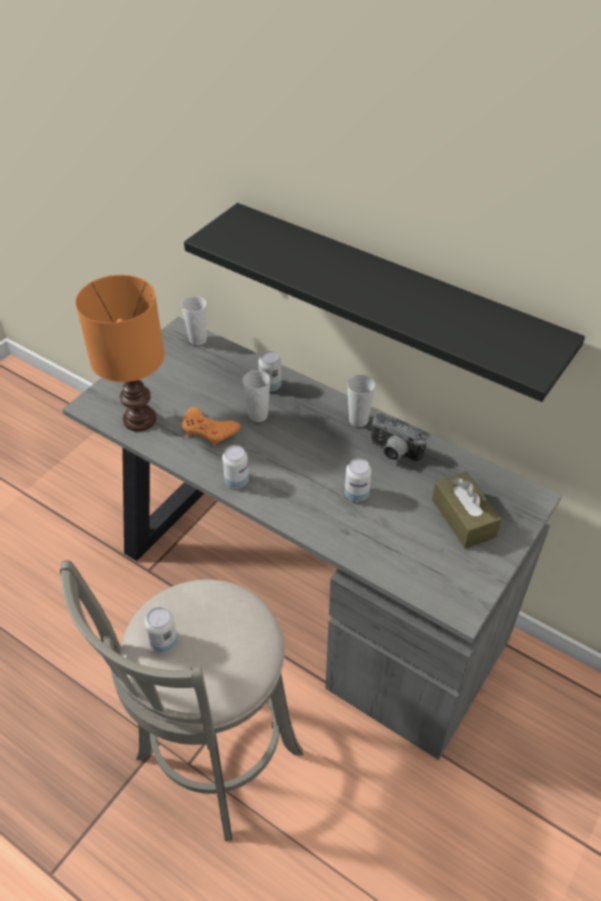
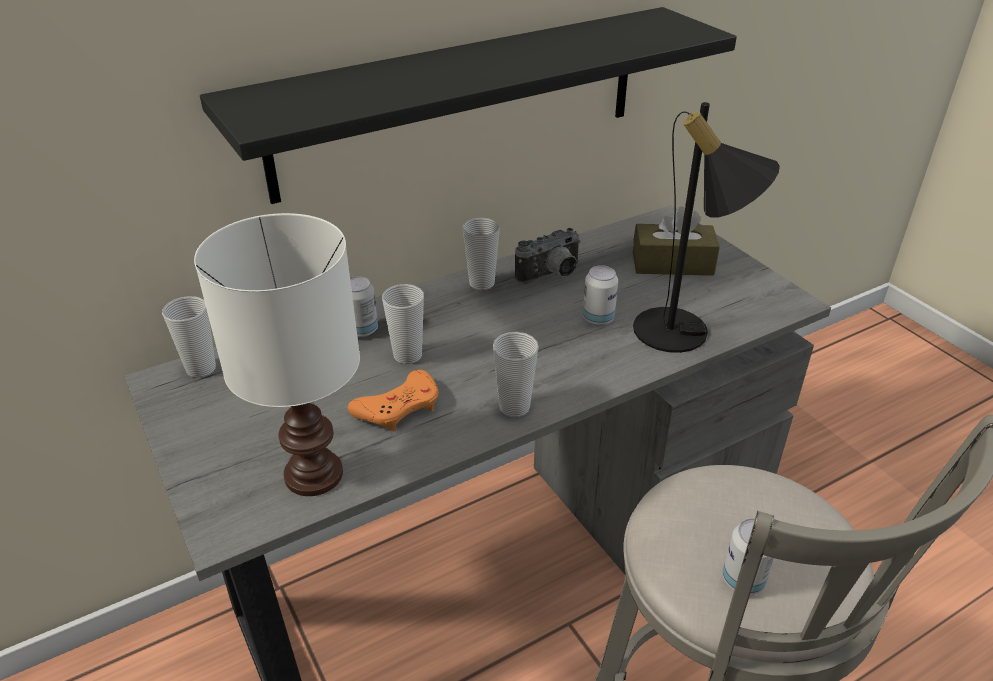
camera: 65 degrees left, 10 degrees down
orange table lamp [75,275,165,431] -> white table lamp [194,213,360,496]
can [222,445,249,488] -> cup [493,332,539,417]
none -> black table lamp [633,102,780,353]

